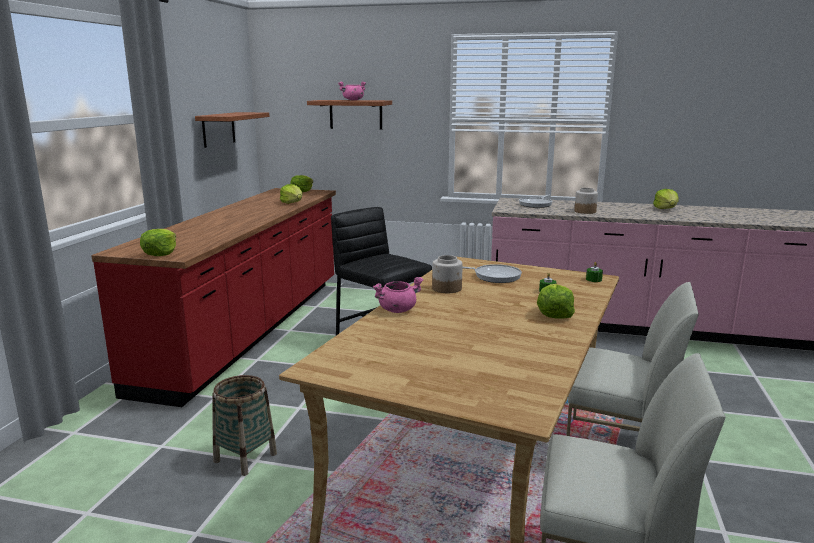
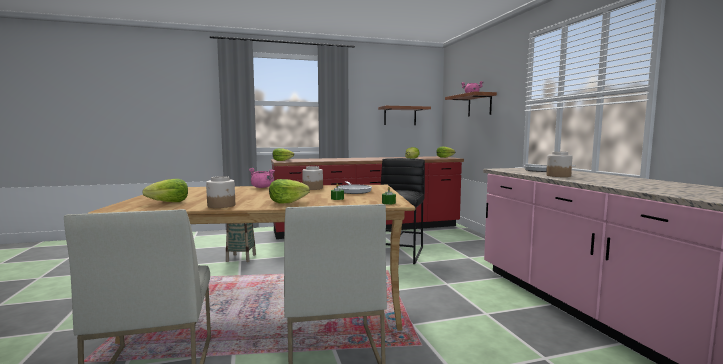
camera: 60 degrees right, 10 degrees down
lettuce [653,189,679,209] -> lettuce moved to [142,179,188,202]
none -> jar [206,176,235,208]

